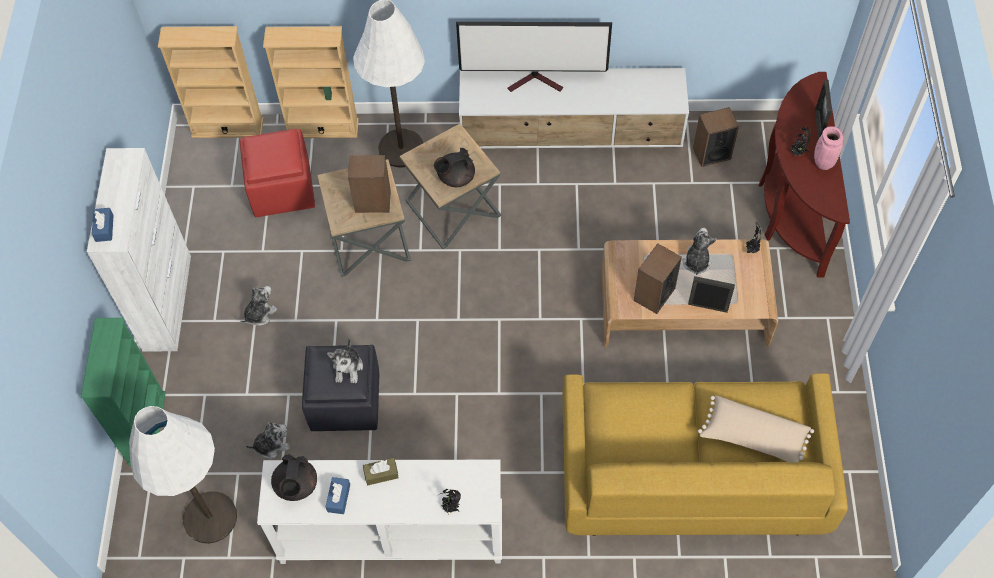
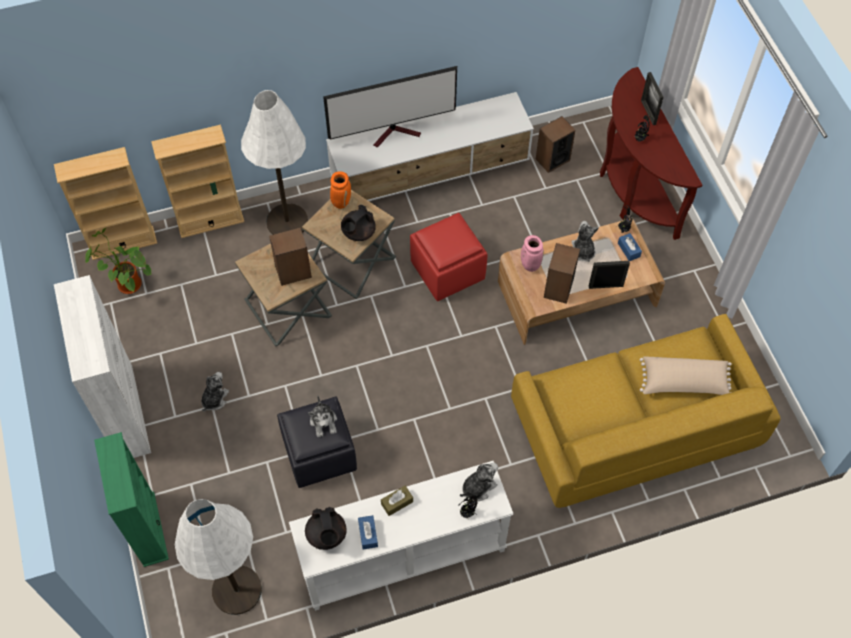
camera: 20 degrees left, 0 degrees up
blue tissue box [92,208,114,242] -> blue tissue box moved to [618,233,642,261]
red ottoman [240,129,315,217] -> red ottoman moved to [410,213,488,301]
plush toy [246,422,290,459] -> plush toy moved to [460,463,498,501]
pink vase [814,126,843,170] -> pink vase moved to [521,235,544,272]
none -> potted plant [86,228,152,294]
none -> orange vase [330,171,351,209]

